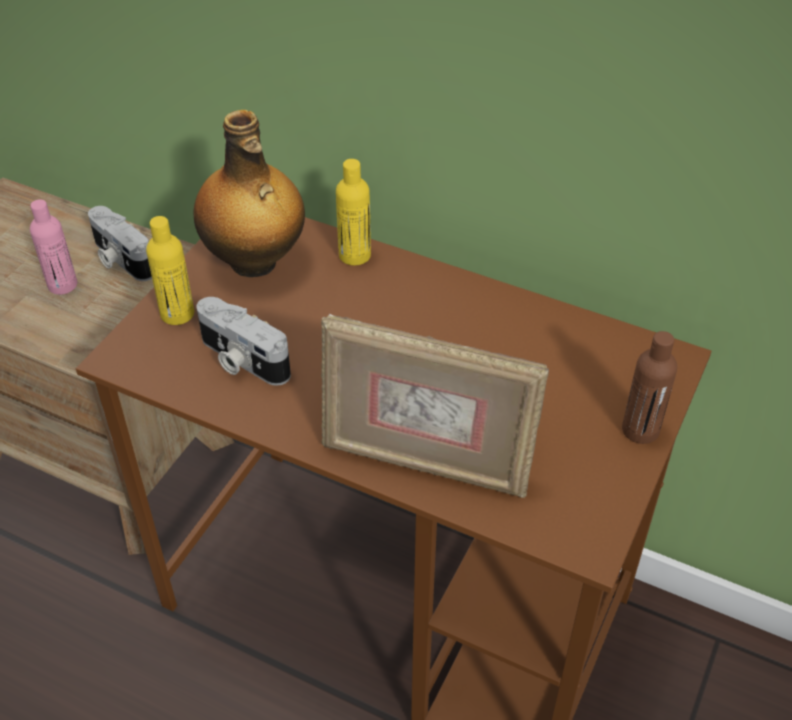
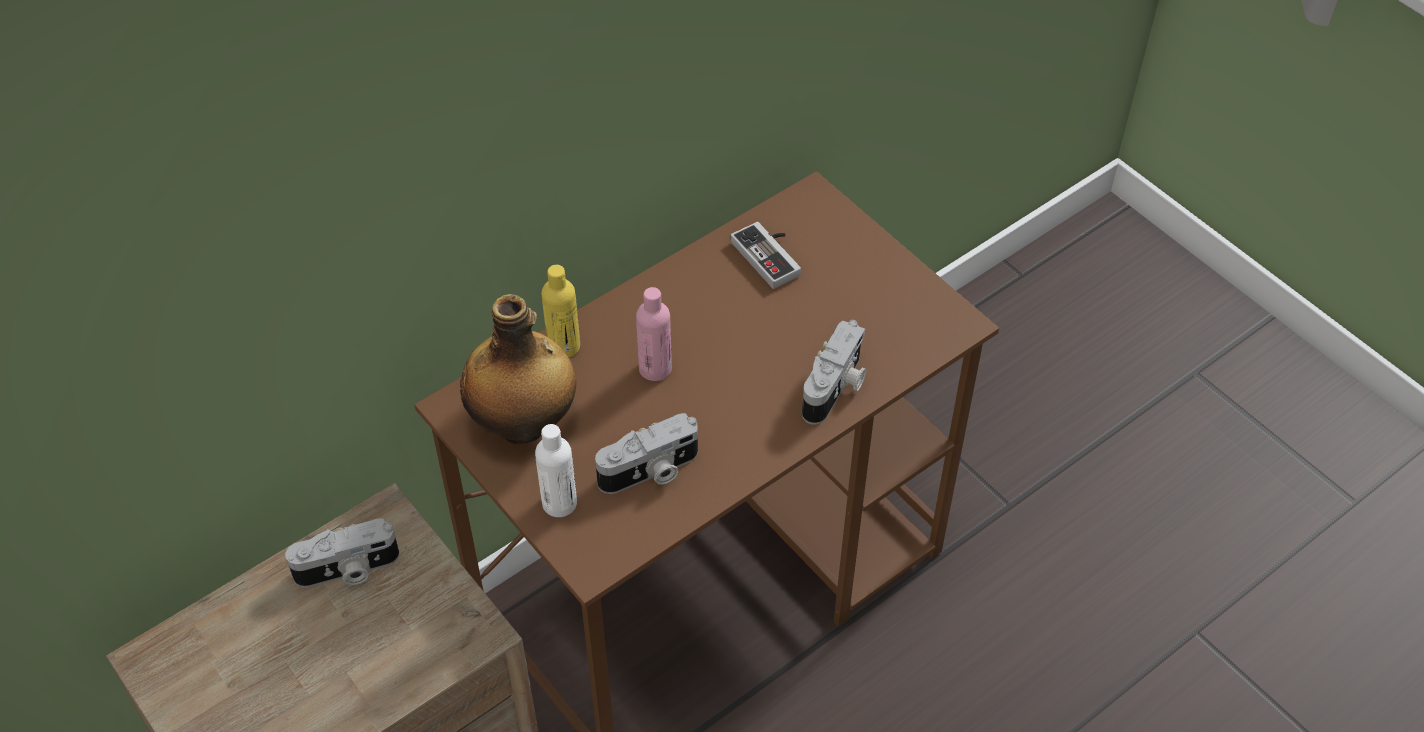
camera: 65 degrees left, 5 degrees up
pink bottle [30,199,77,295] -> pink bottle moved to [636,287,672,381]
yellow bottle [146,216,194,325] -> white bottle [535,424,577,517]
picture frame [321,314,549,498] -> camera [802,320,866,425]
brown bottle [622,331,677,444] -> none
none -> game controller [731,222,801,289]

